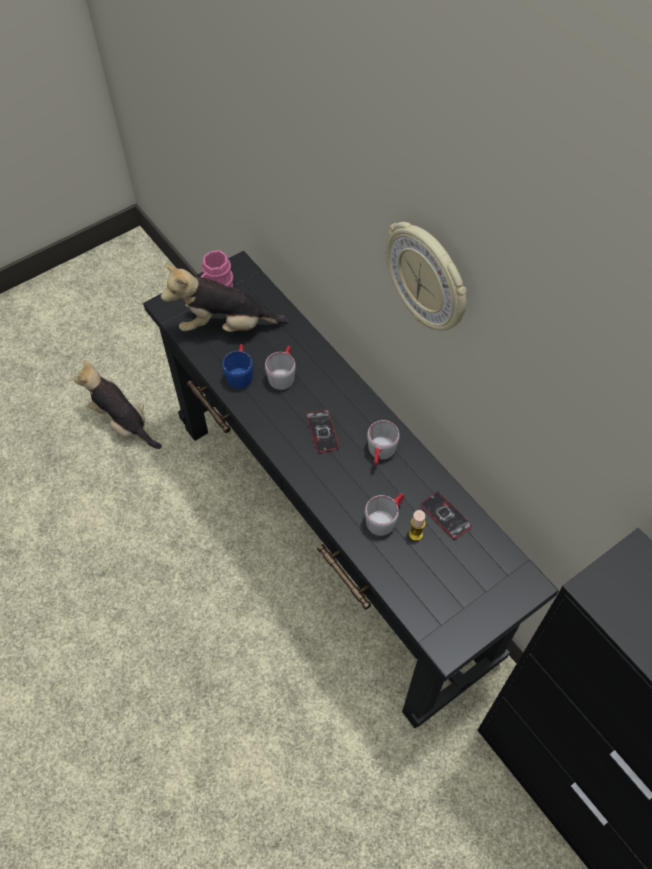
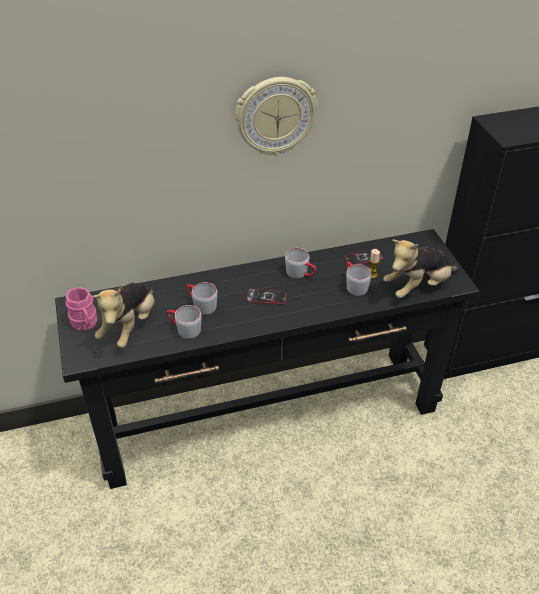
camera: 70 degrees left, 15 degrees down
plush toy [74,360,162,449] -> plush toy moved to [383,240,458,298]
blue mug [222,344,253,389] -> grey mug [166,305,202,339]

